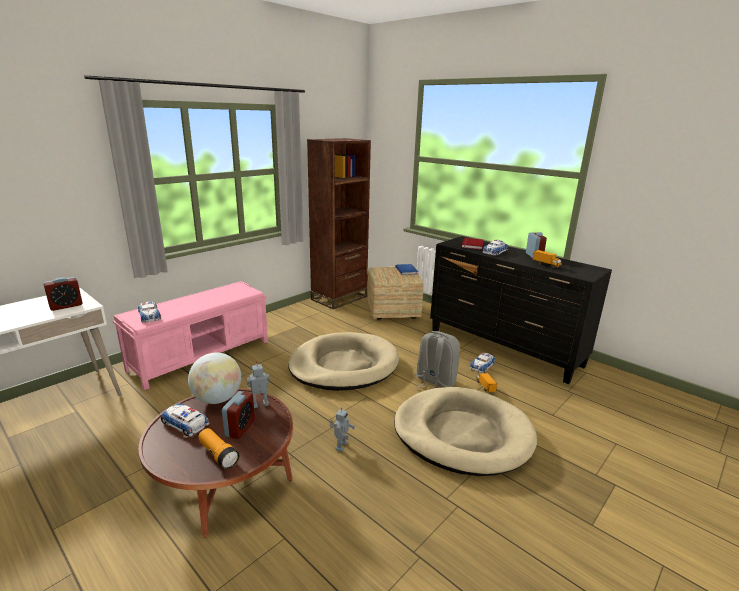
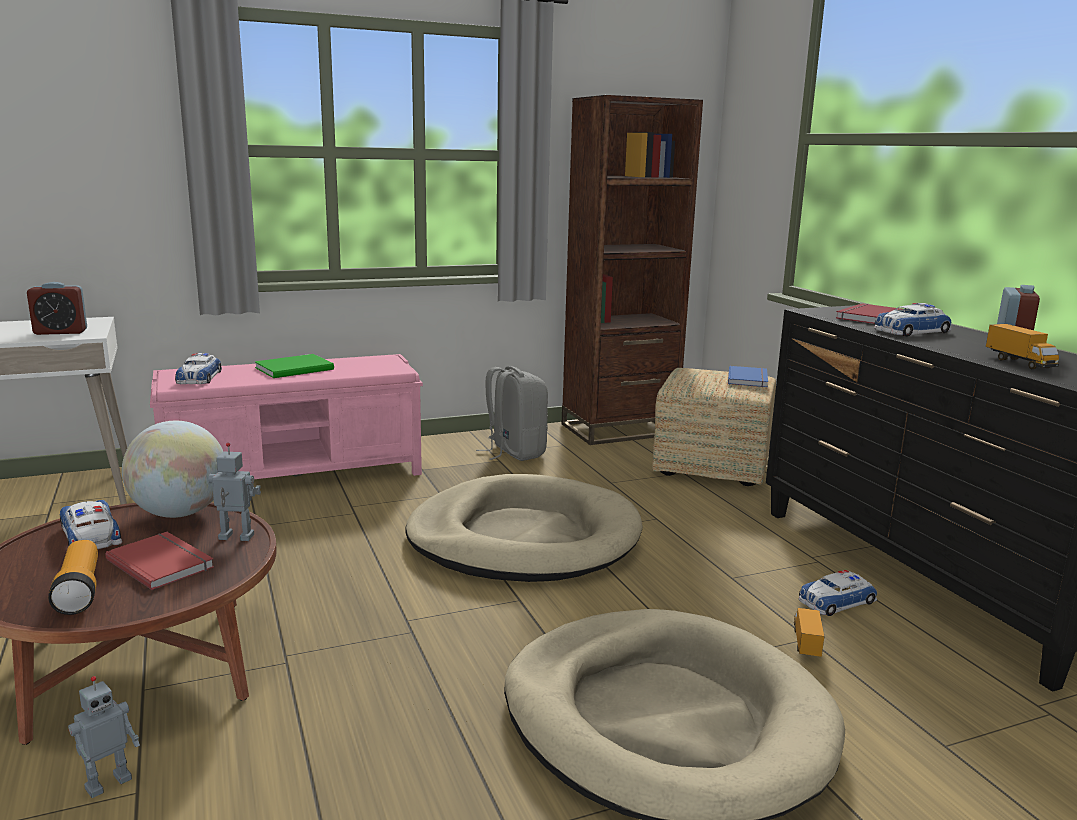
camera: 25 degrees right, 5 degrees down
alarm clock [222,391,255,439] -> red book [105,532,214,590]
toy robot [330,407,355,452] -> toy robot moved to [68,676,140,798]
grey backpack [416,331,460,388] -> grey backpack moved to [476,366,548,461]
none -> green book [255,354,334,378]

